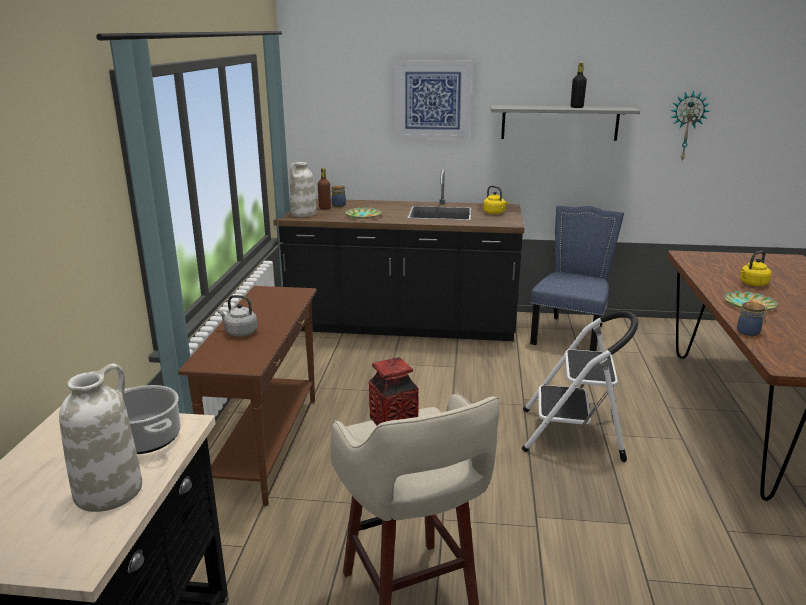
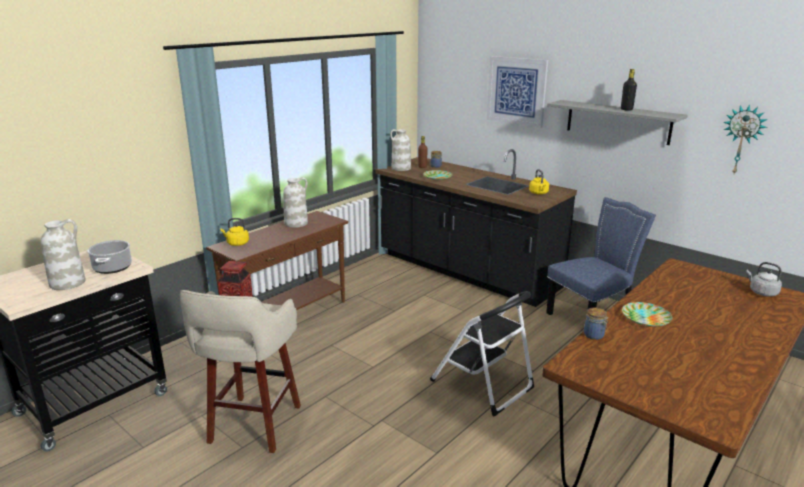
camera: 35 degrees right, 0 degrees up
grey kettle [218,295,258,337] -> grey kettle moved to [746,262,782,297]
yellow kettle [740,251,772,286] -> yellow kettle moved to [220,218,249,246]
none -> white vase [283,177,308,228]

